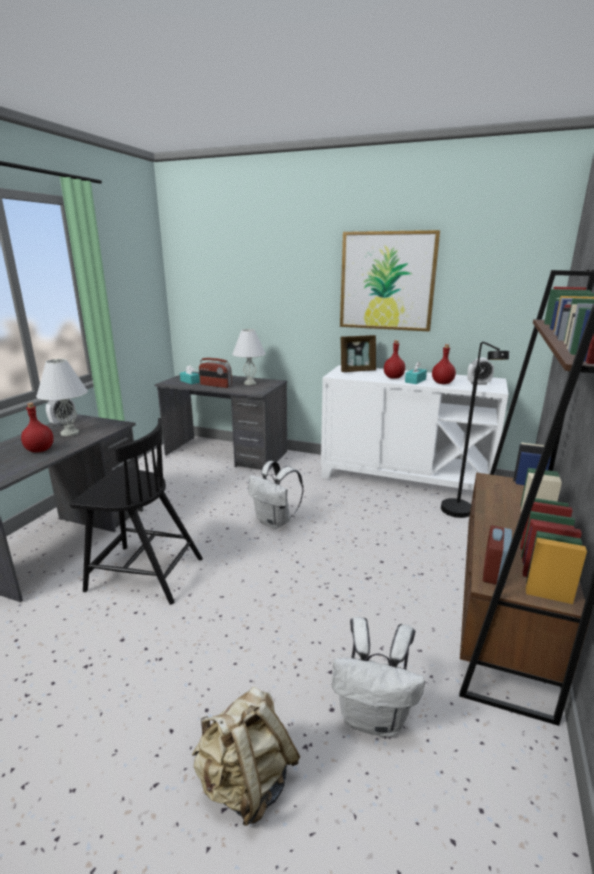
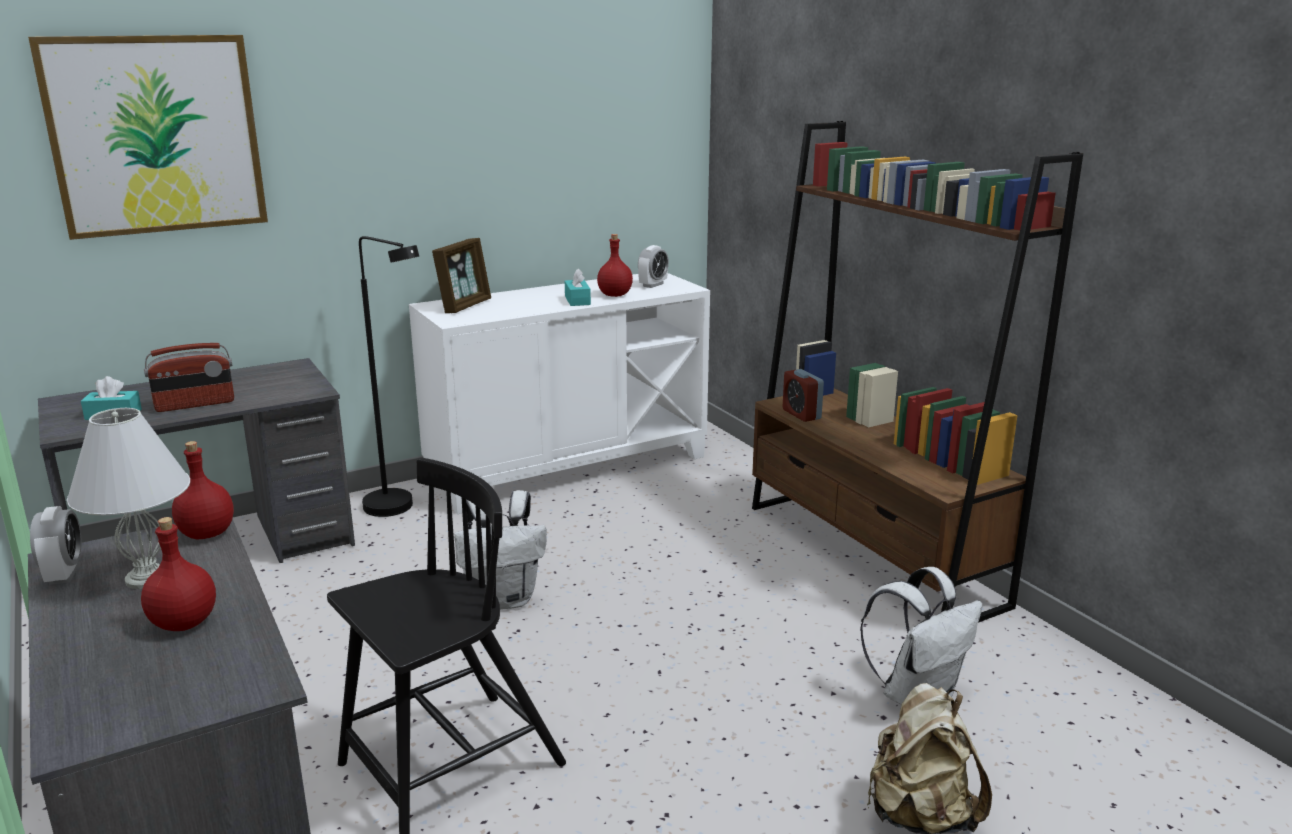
camera: 50 degrees left, 0 degrees up
white table lamp [232,329,266,385] -> none
picture [340,230,440,332] -> picture moved to [28,35,268,240]
red bottle [384,340,405,379] -> red bottle moved to [172,441,234,539]
black floor lamp [441,342,509,518] -> black floor lamp moved to [359,236,419,517]
alarm clock [483,525,512,586] -> alarm clock moved to [783,369,824,422]

